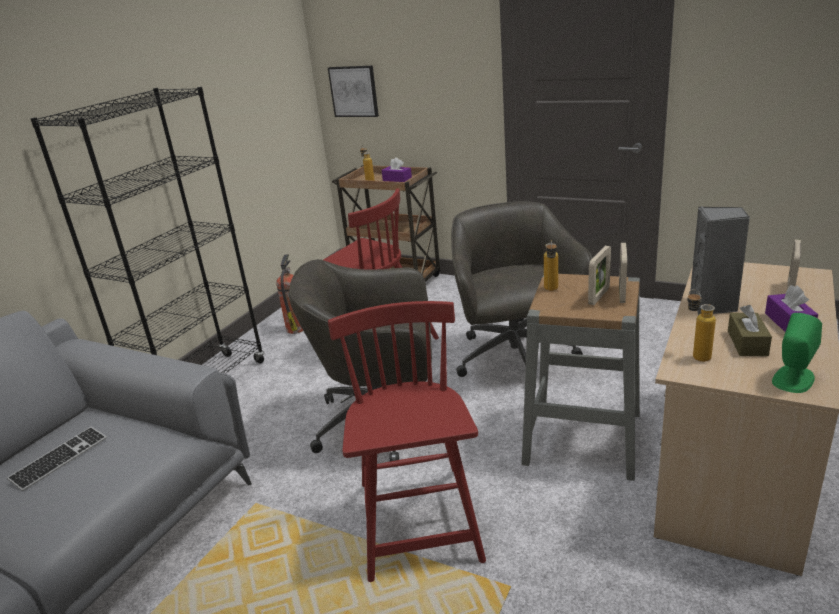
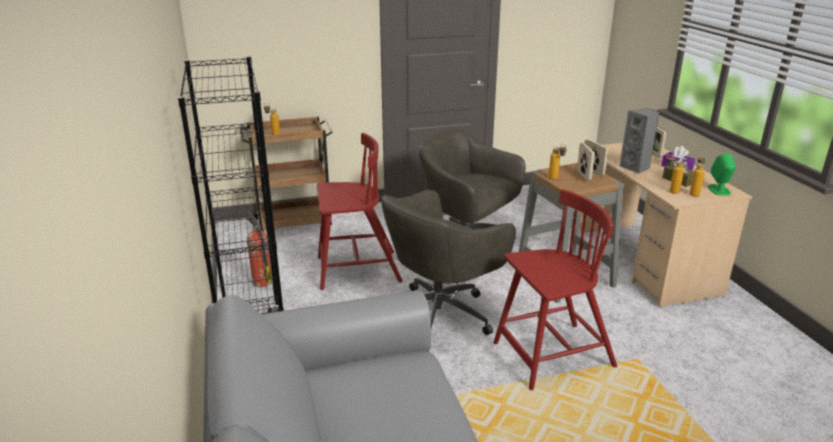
camera: 45 degrees left, 0 degrees up
keyboard [7,427,107,491] -> none
picture [328,66,379,117] -> none
red chair [328,301,486,582] -> red chair turned 120 degrees clockwise [493,189,617,390]
purple tissue box [382,157,412,182] -> none
none -> bottle [690,155,706,197]

